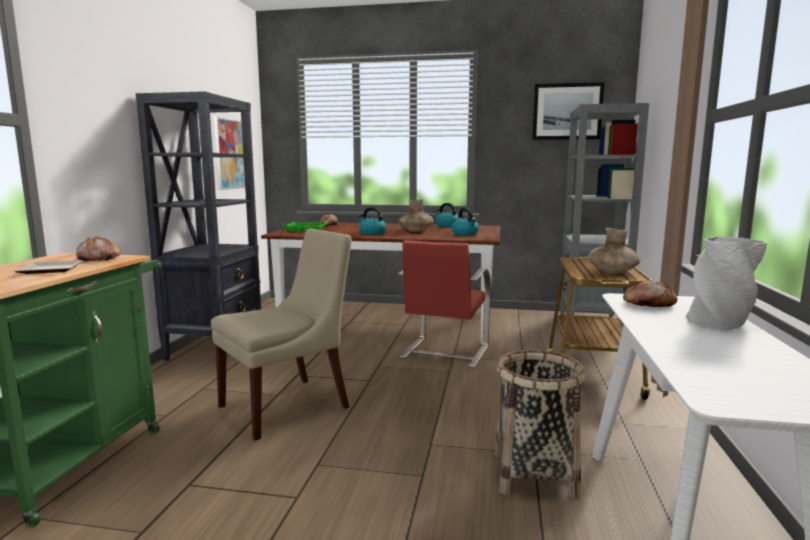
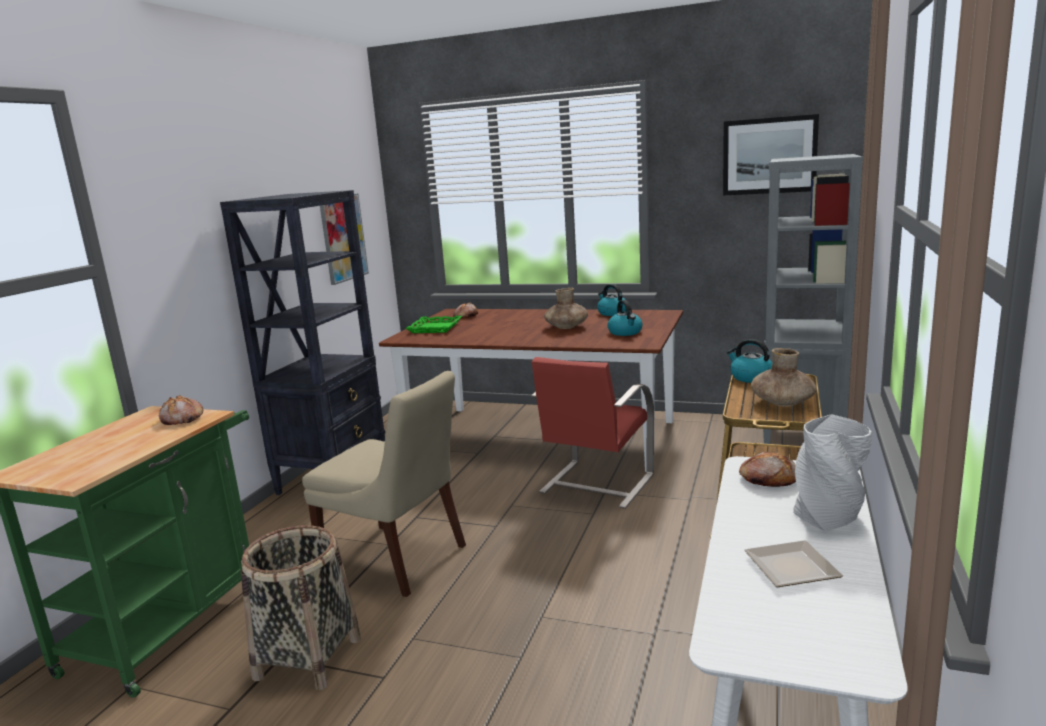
camera: 10 degrees right, 5 degrees up
plate [14,260,83,274] -> plate moved to [744,540,843,587]
beige chair [211,229,352,441] -> beige chair turned 60 degrees clockwise [302,371,466,597]
kettle [358,207,386,235] -> kettle moved to [727,339,772,383]
basket [495,350,585,499] -> basket moved to [241,525,361,690]

